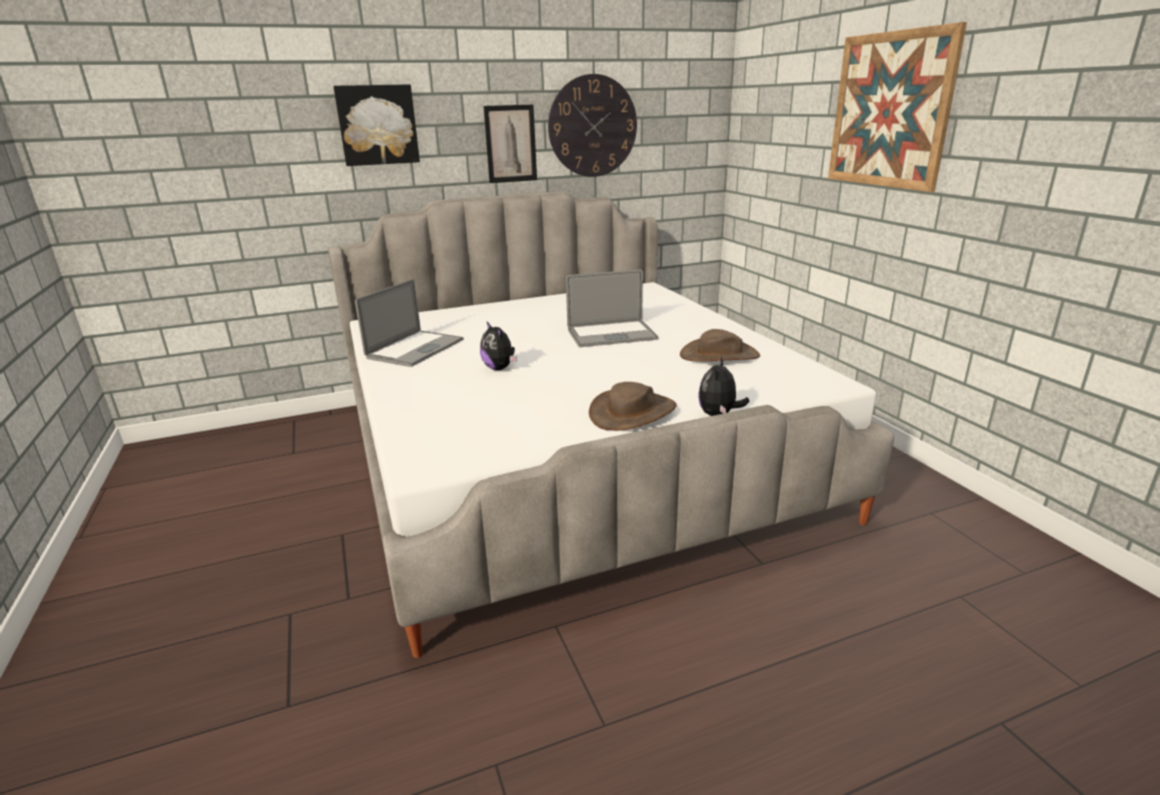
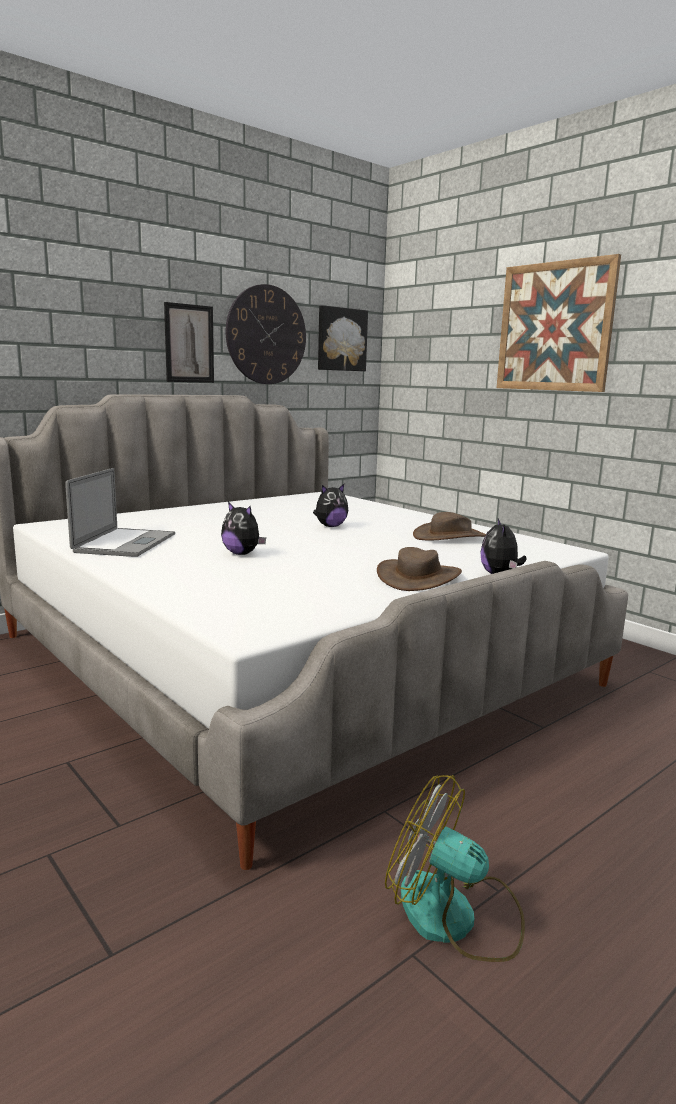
camera: 20 degrees left, 10 degrees down
picture [333,84,420,166] -> picture moved to [318,305,368,371]
laptop [566,269,658,347] -> plush toy [313,484,348,527]
none -> fan [385,775,525,962]

